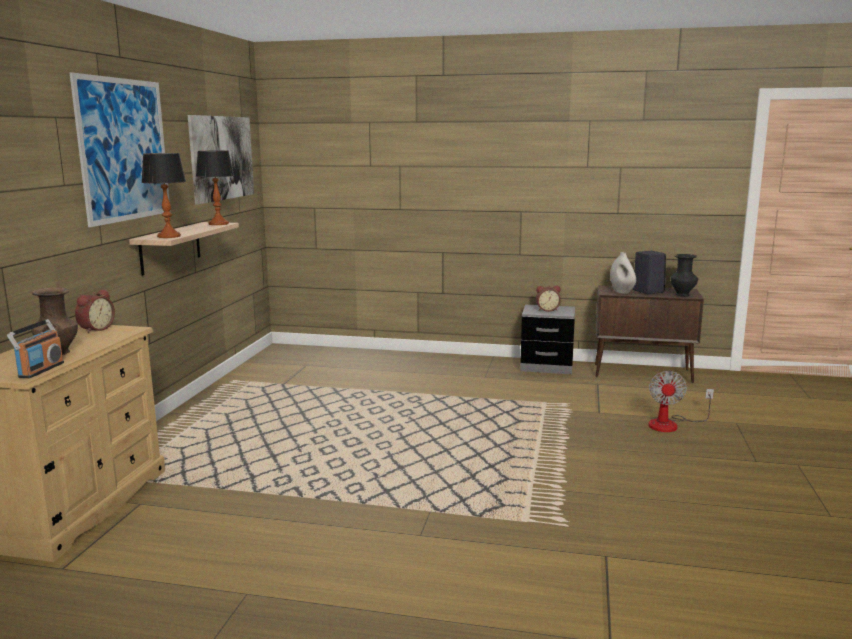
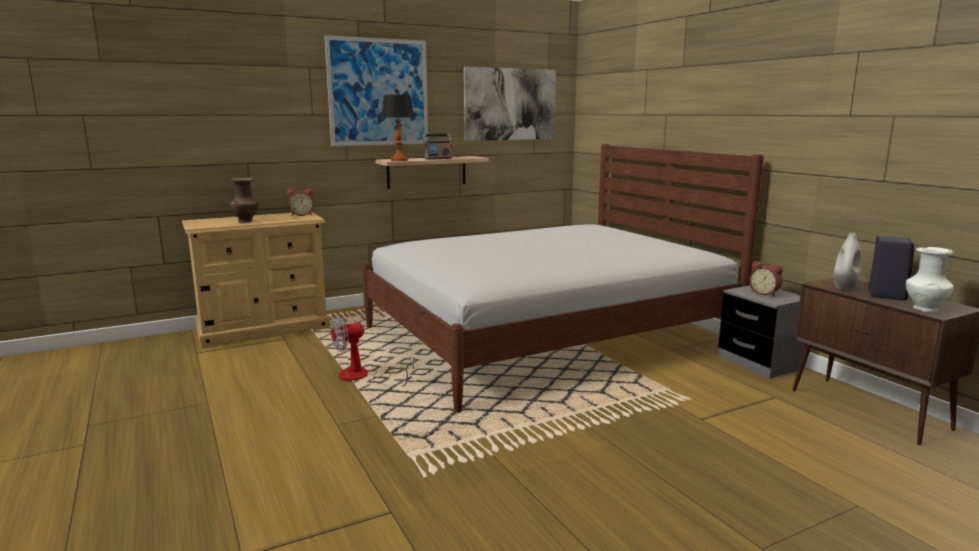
camera: 50 degrees right, 0 degrees up
radio [7,319,64,379] -> radio moved to [423,134,452,160]
table lamp [196,150,234,225] -> none
fan [648,371,714,432] -> fan moved to [330,316,414,386]
black vase [670,254,698,296] -> white vase [906,247,954,312]
none -> white bed [362,144,764,413]

